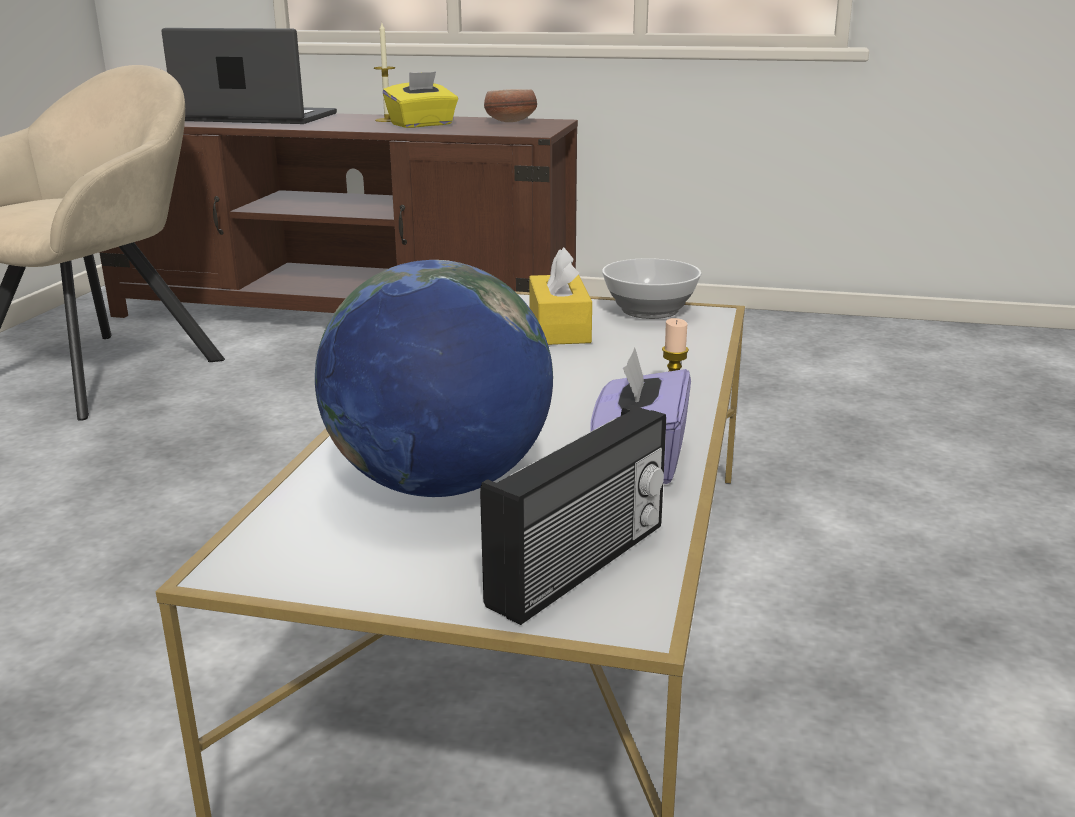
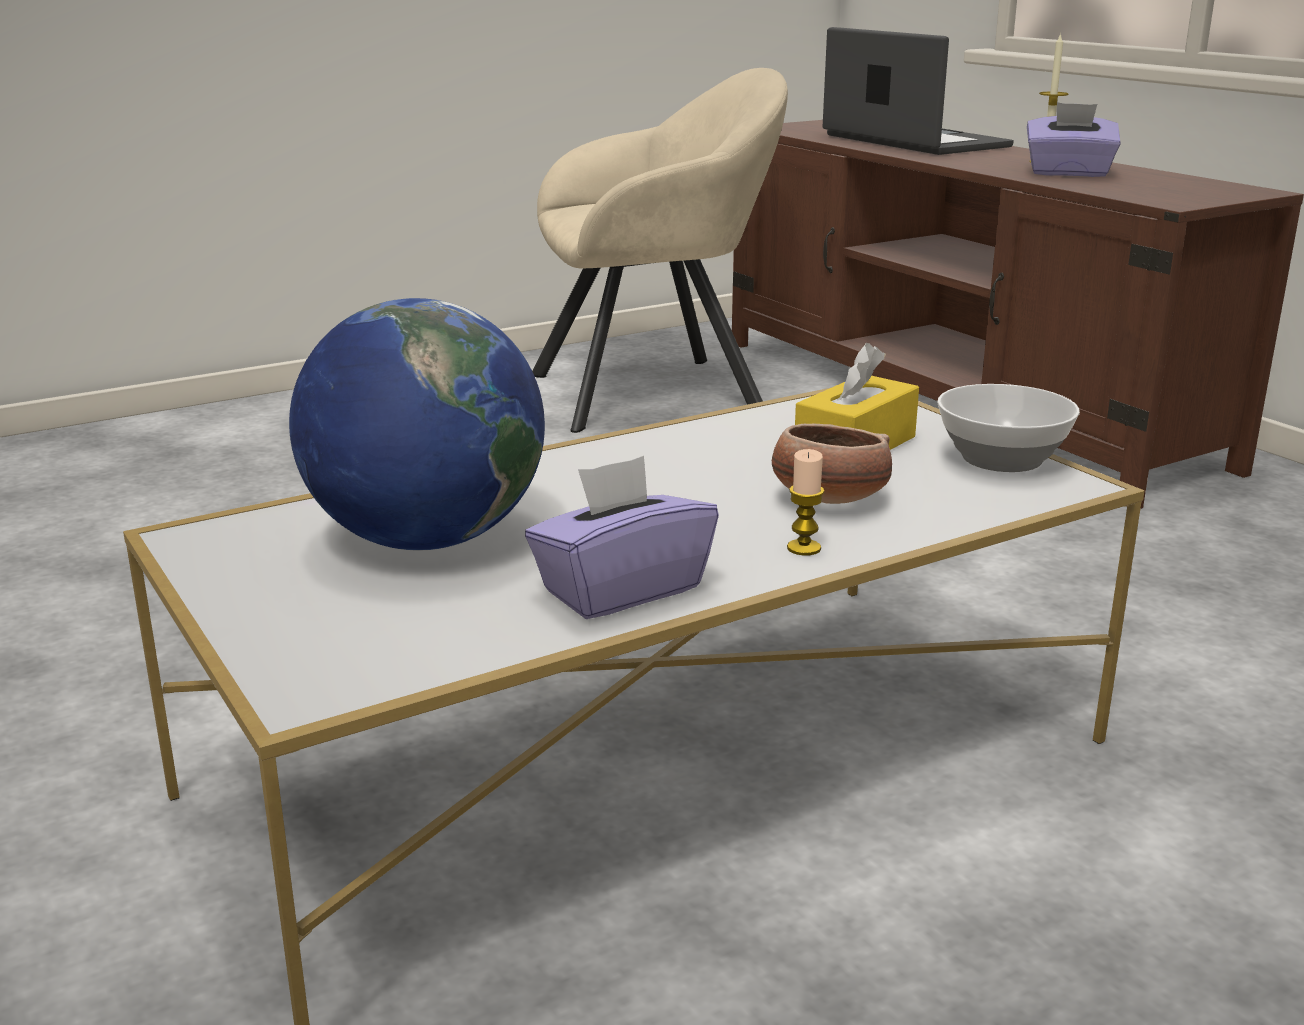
camera: 45 degrees right, 0 degrees up
yellow tissue box [383,72,458,128] -> purple tissue box [1027,102,1121,177]
radio [480,405,666,625] -> none
bowl [484,89,537,122] -> bowl moved to [772,424,892,504]

